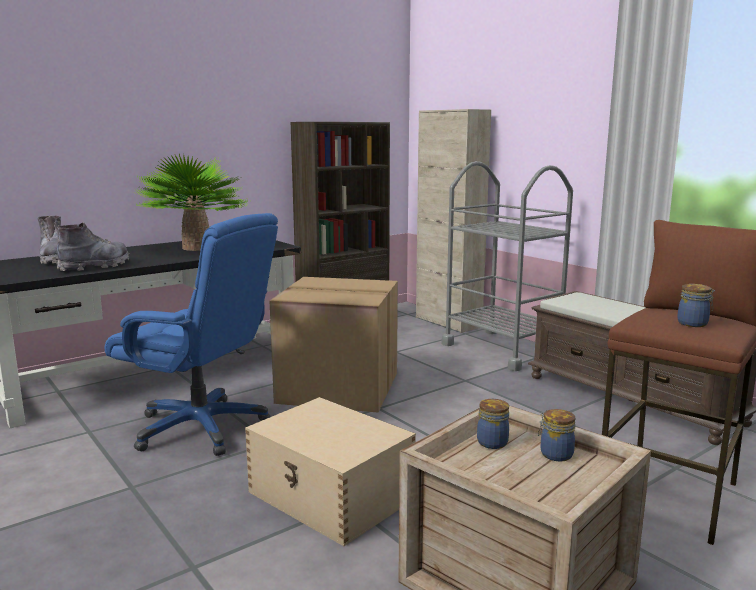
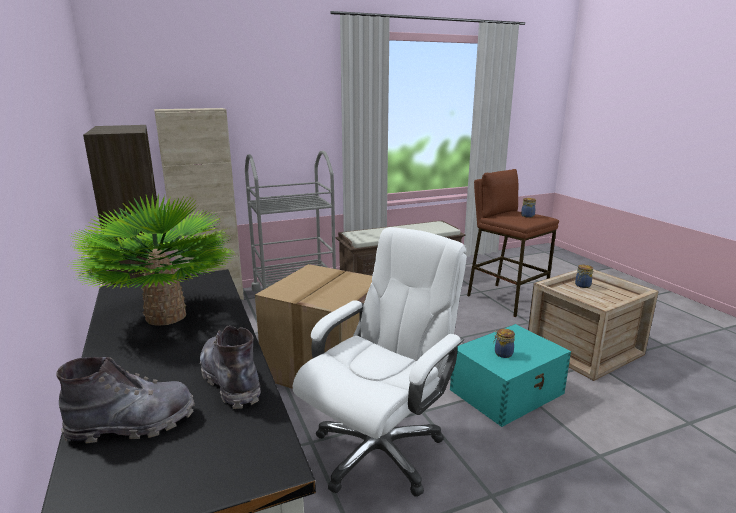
camera: 75 degrees left, 5 degrees up
blue office chair [104,213,278,456] -> white office chair [293,227,467,497]
beige storage box [245,397,416,546] -> turquoise storage box [450,324,571,427]
jar [477,399,509,449] -> jar moved to [493,329,515,358]

